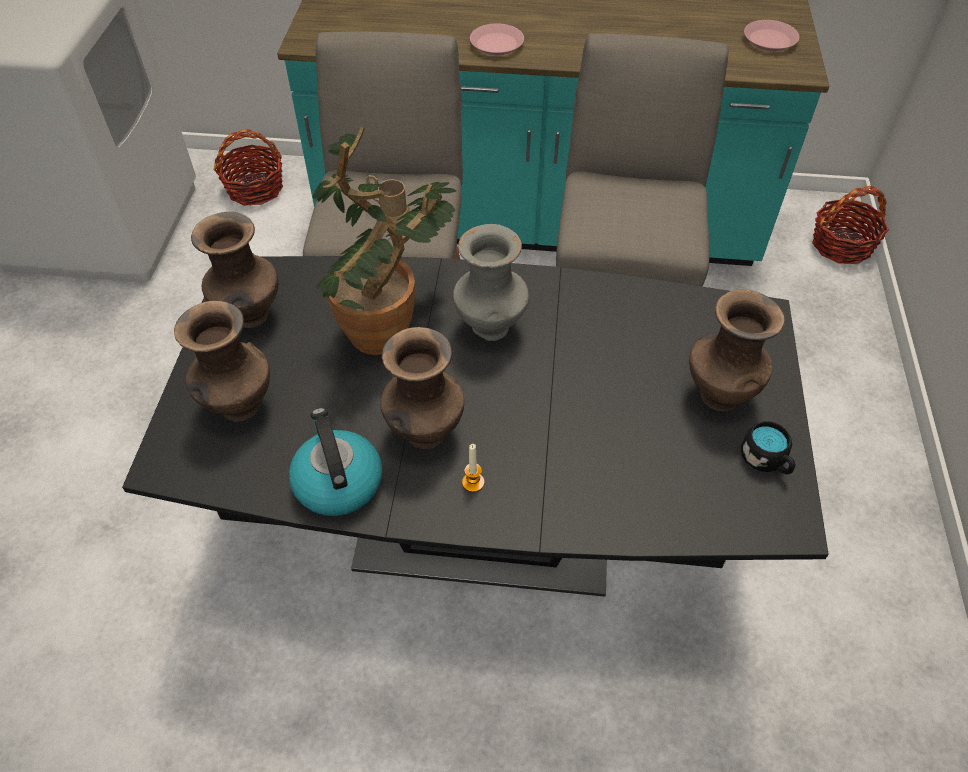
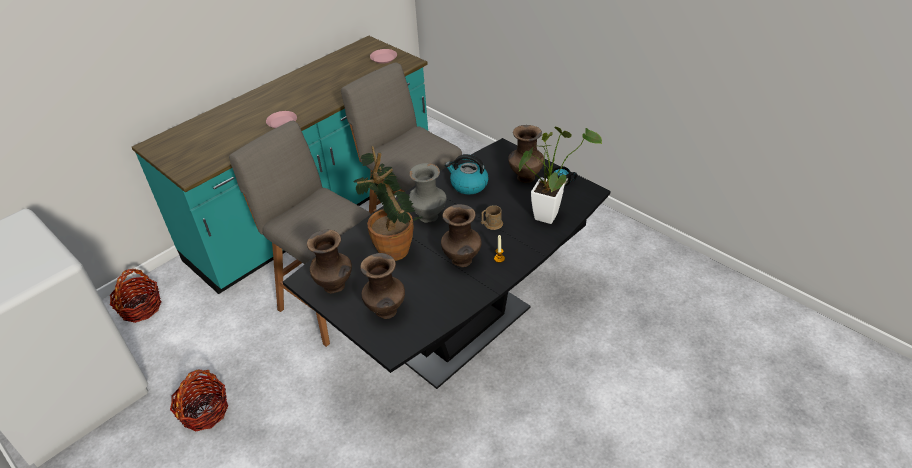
camera: 50 degrees left, 10 degrees down
kettle [289,408,382,516] -> kettle moved to [445,154,489,195]
brown mug [366,175,410,222] -> brown mug moved to [481,205,503,230]
basket [812,186,889,264] -> basket moved to [170,370,228,431]
none -> potted plant [519,127,602,224]

